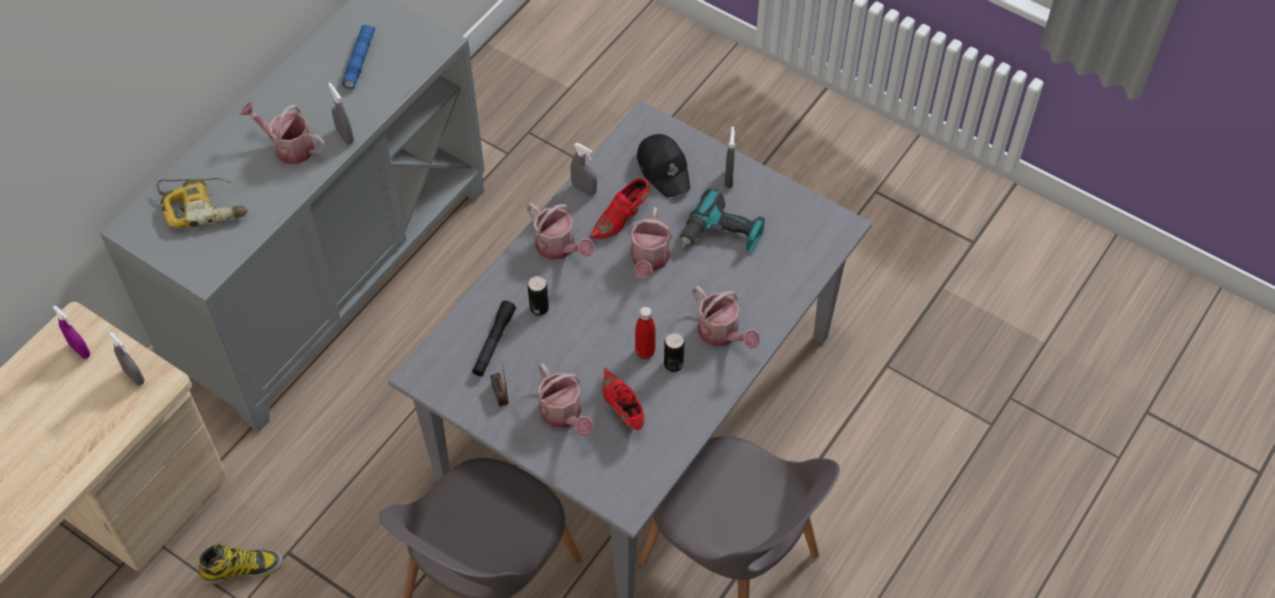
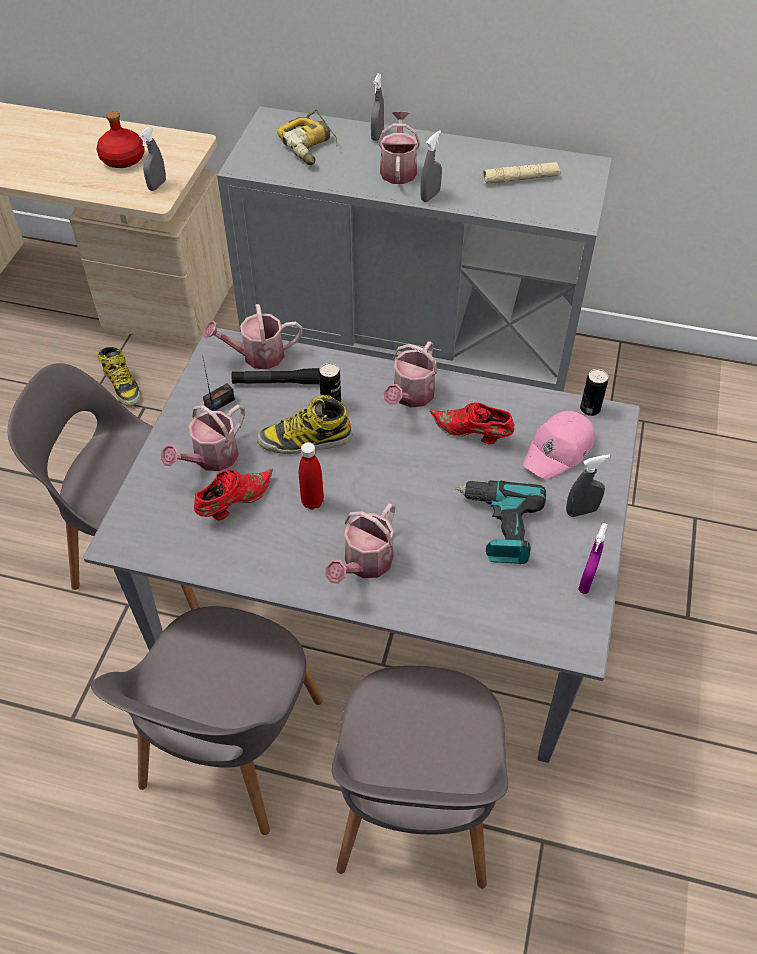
camera: 70 degrees right, 5 degrees down
purple spray bottle [52,305,90,359] -> purple spray bottle moved to [578,523,608,594]
blue flashlight [342,25,375,89] -> beige flashlight [483,162,561,184]
grey spray bottle [570,143,597,196] -> grey spray bottle moved to [371,73,384,141]
watering can [628,207,673,280] -> watering can moved to [203,304,302,369]
black cap [637,134,690,197] -> pink cap [523,411,595,480]
can [664,332,685,372] -> can moved to [580,369,608,416]
none -> red bottle [97,111,145,168]
none -> boot [257,395,352,454]
none -> grey chair [332,666,508,888]

